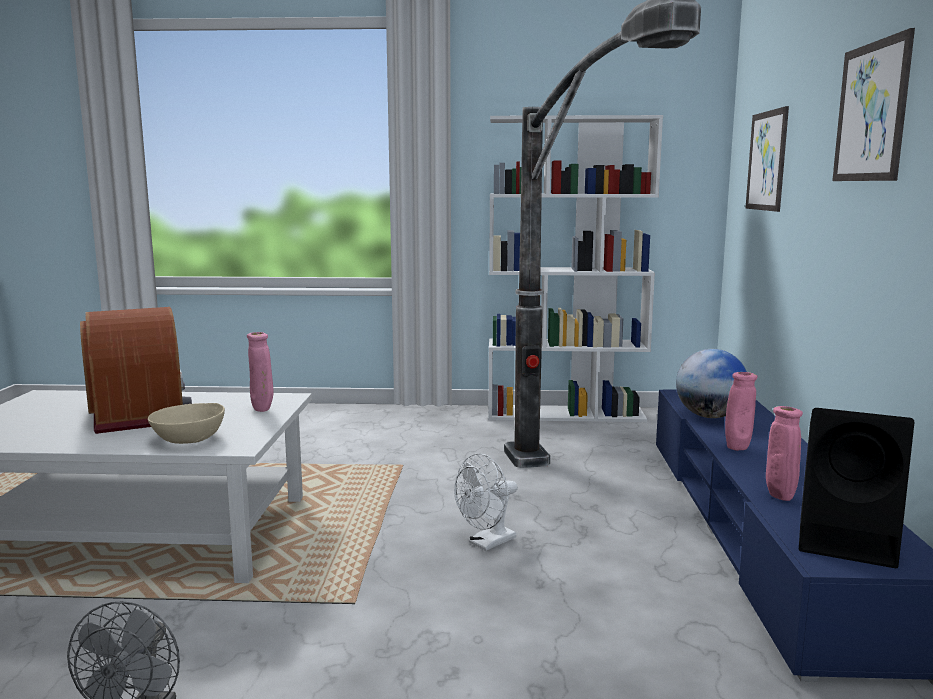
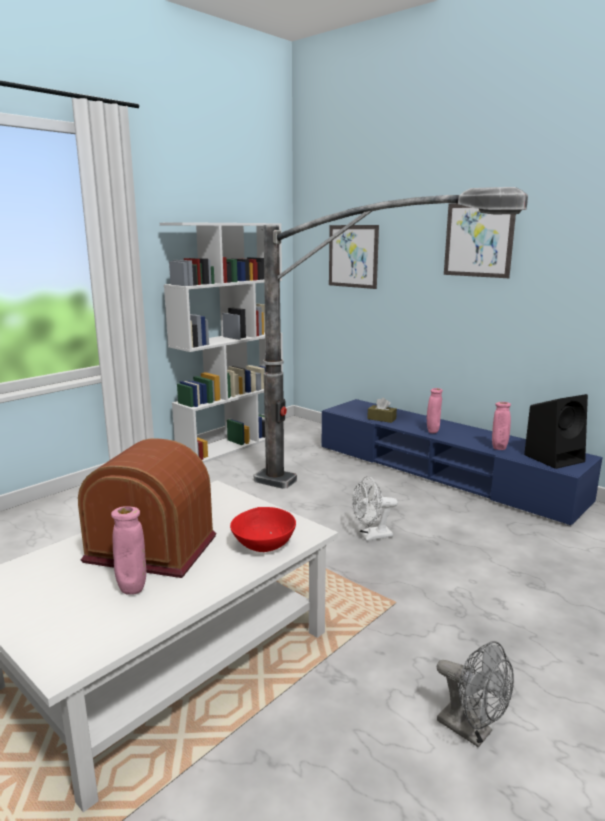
camera: 50 degrees left, 5 degrees up
beige bowl [148,403,225,444] -> red bowl [230,507,296,552]
pink vase [247,332,273,412] -> pink vase moved to [111,506,146,595]
white fan [454,453,518,551] -> white fan turned 75 degrees clockwise [352,476,398,541]
globe [676,349,747,418] -> brown tissue box [367,398,397,423]

